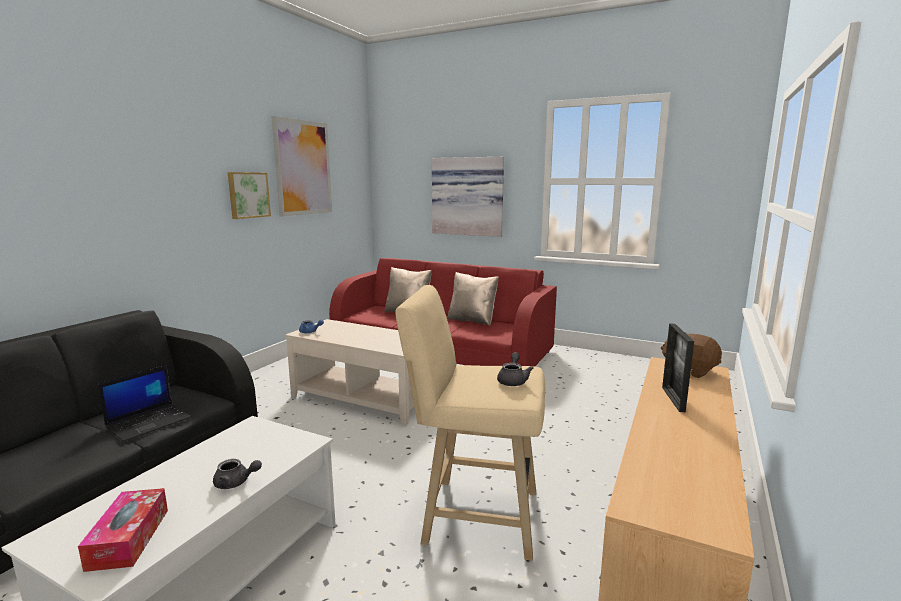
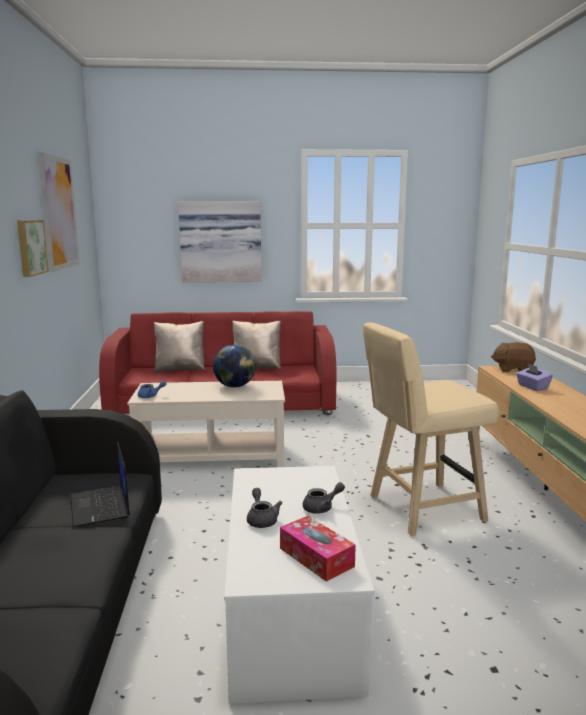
camera: 30 degrees left, 0 degrees up
laptop [98,365,192,442] -> laptop turned 150 degrees clockwise [71,442,130,527]
grey teapot [497,352,534,386] -> grey teapot moved to [247,488,283,528]
picture frame [662,324,694,412] -> purple tissue box [516,363,553,391]
none -> globe [213,345,256,388]

